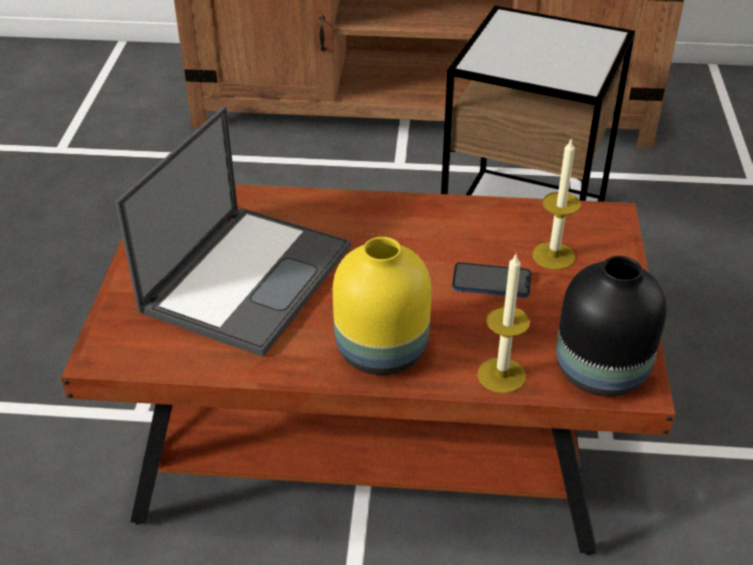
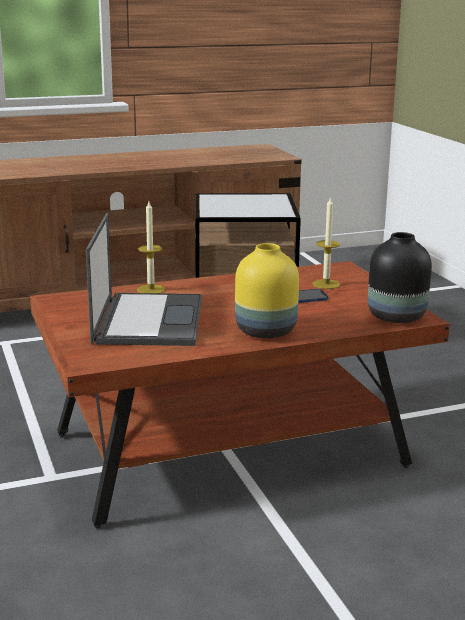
camera: 25 degrees left, 20 degrees down
candle [477,254,530,394] -> candle moved to [137,202,165,293]

